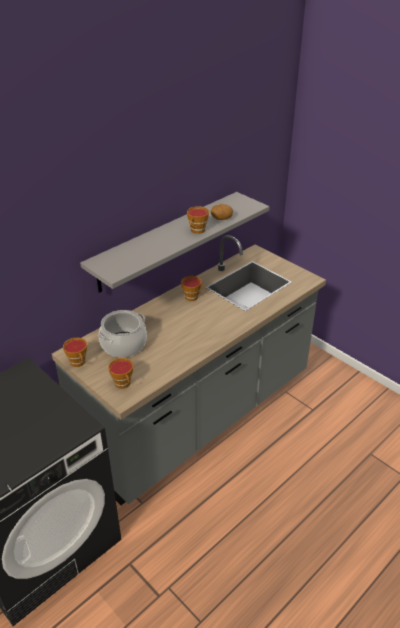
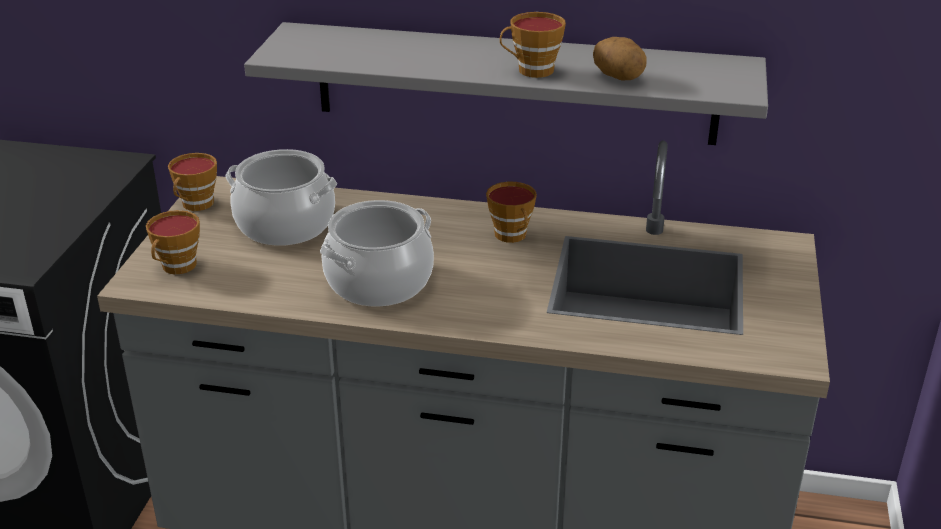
camera: 55 degrees right, 5 degrees down
none -> cooking pot [320,200,434,306]

